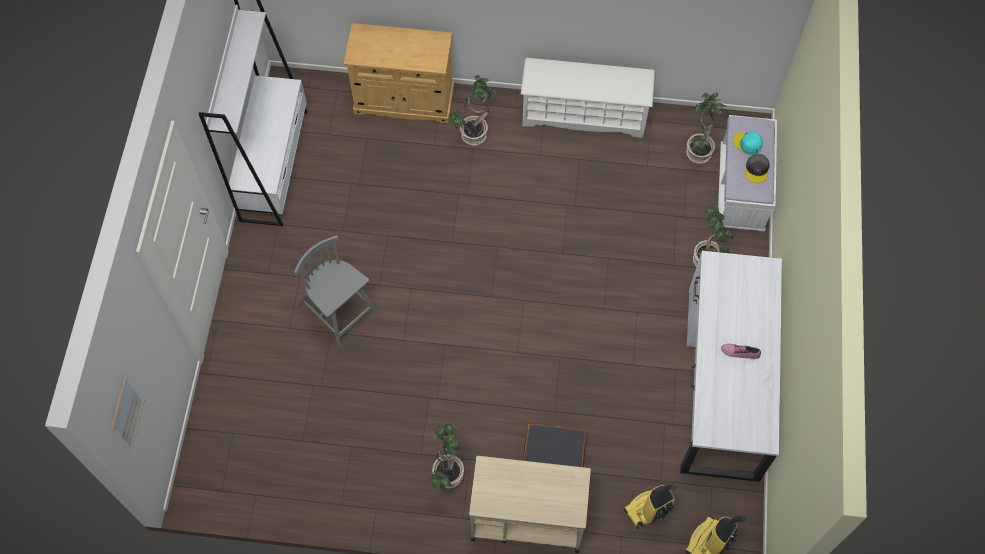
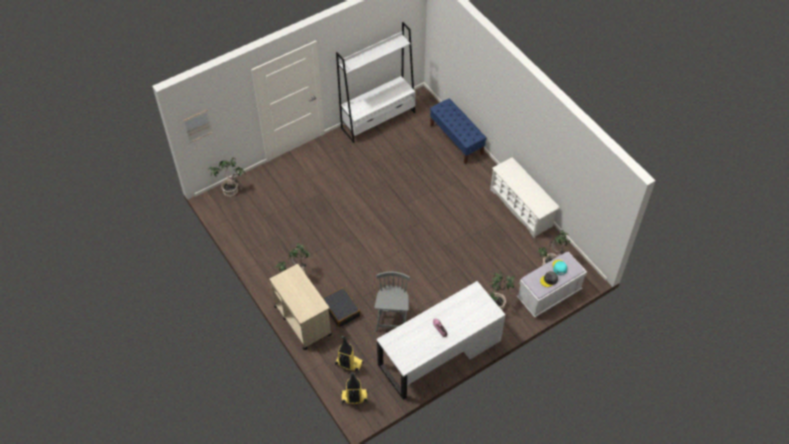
camera: 50 degrees right, 10 degrees down
grey chair [294,236,377,346] -> grey chair moved to [374,272,410,332]
beige cabinet [343,23,454,123] -> blue bench [430,98,487,164]
potted plant [449,75,497,146] -> potted plant moved to [208,158,246,197]

